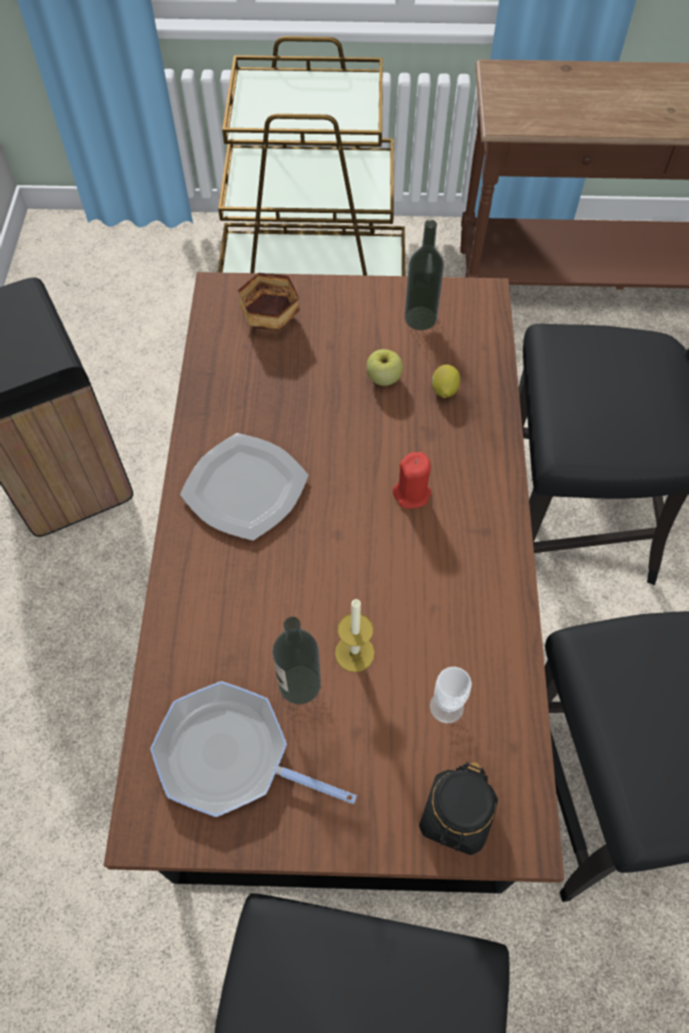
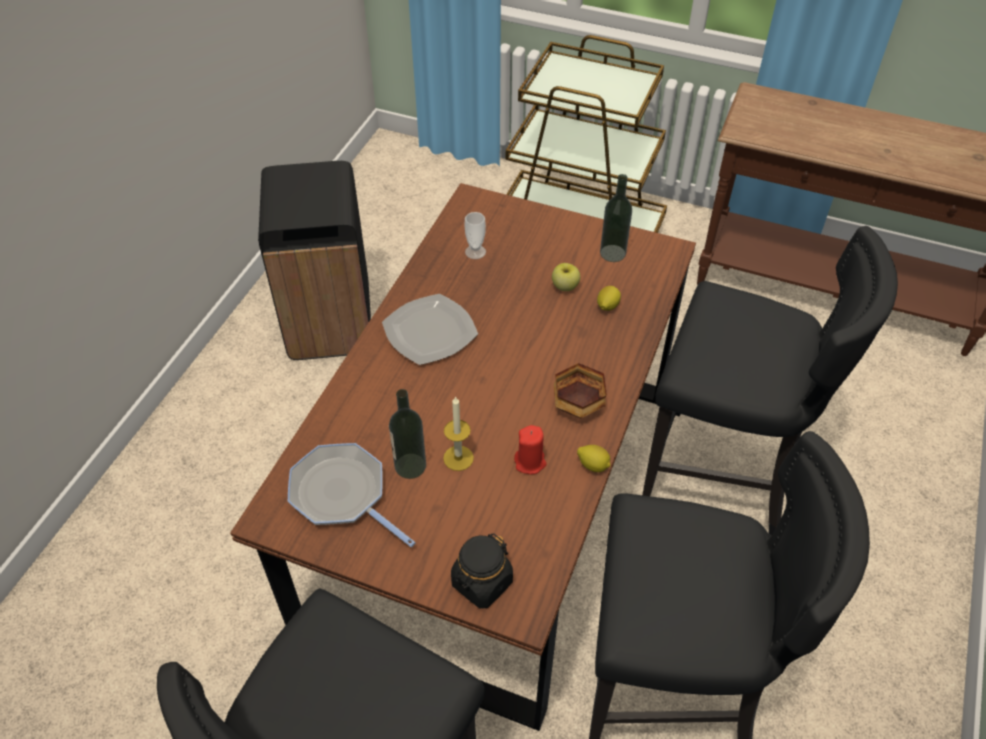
camera: 20 degrees right, 10 degrees down
bowl [238,273,300,330] -> bowl moved to [554,363,607,418]
red candle [393,452,431,509] -> red candle moved to [514,425,547,474]
cup [430,667,472,724] -> cup moved to [465,212,486,259]
none -> lemon [577,445,611,472]

